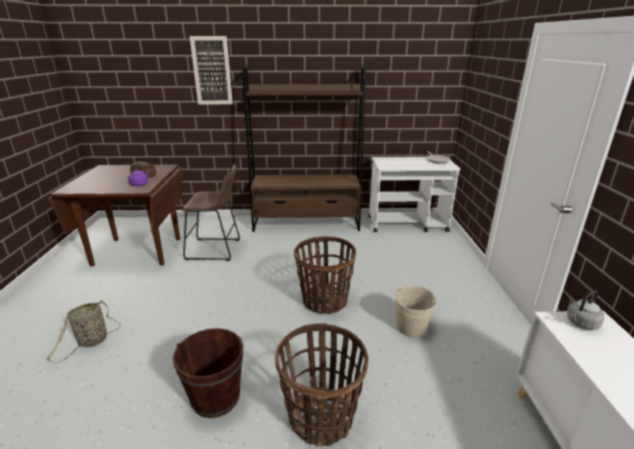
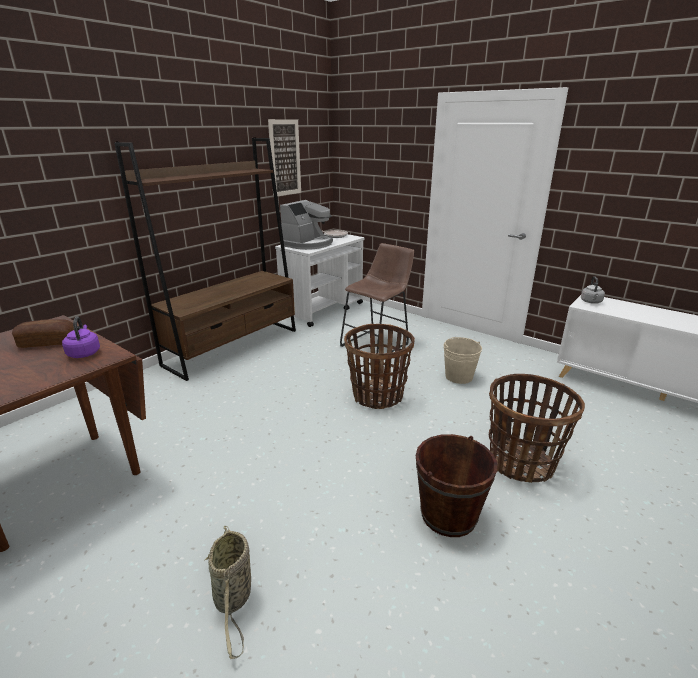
camera: 50 degrees left, 0 degrees up
brown stool [182,164,240,261] -> brown stool moved to [340,243,414,354]
picture [190,36,233,104] -> picture moved to [268,119,301,197]
none -> coffee machine [280,200,333,250]

